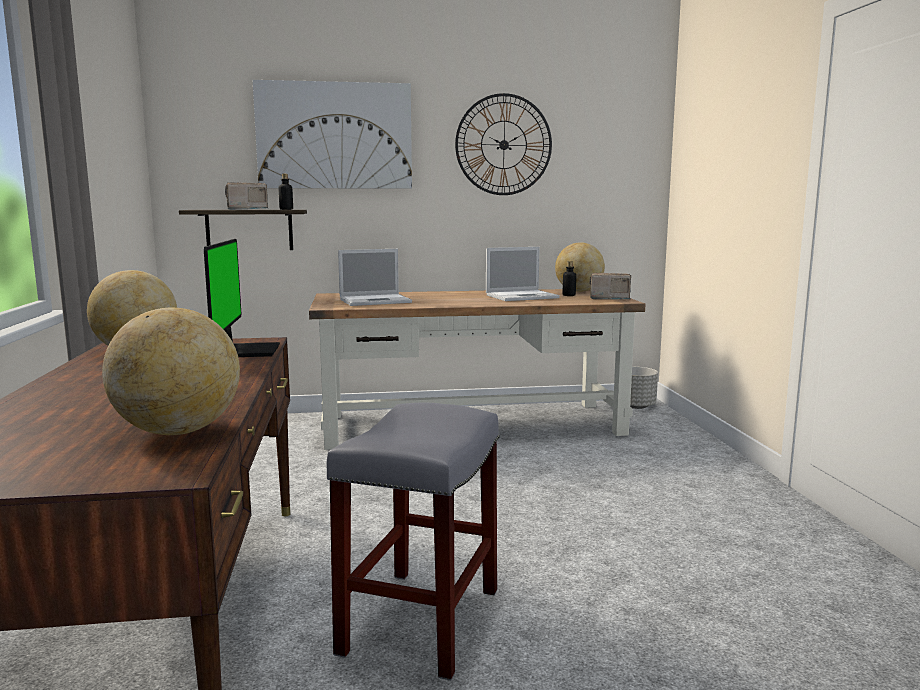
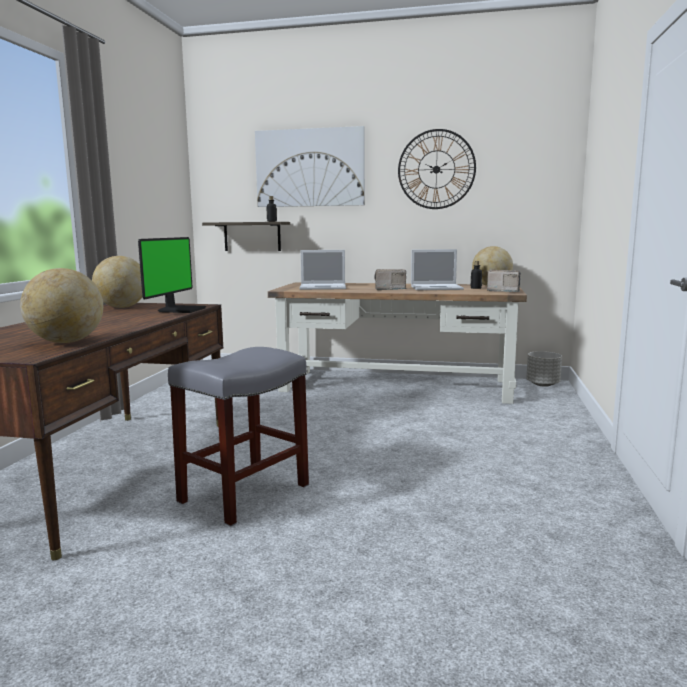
camera: 20 degrees right, 0 degrees up
radio [225,182,268,210] -> radio moved to [374,269,406,290]

